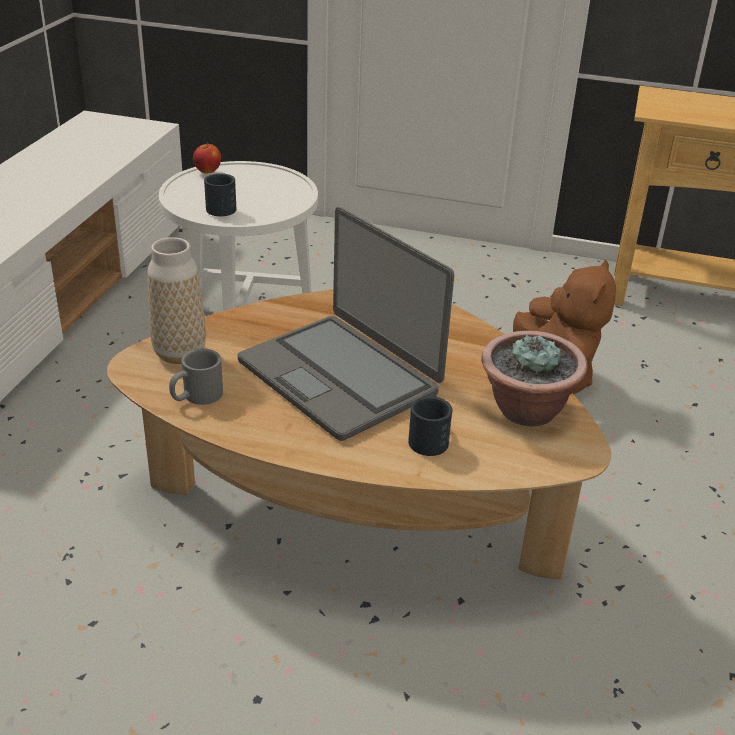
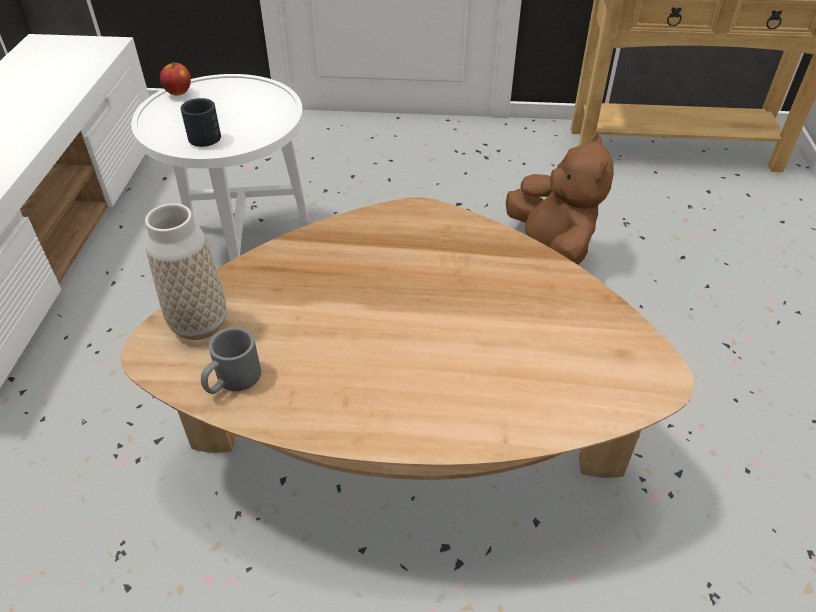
camera: 10 degrees left, 10 degrees up
laptop [238,207,454,441] -> none
black mug [408,394,453,456] -> none
potted plant [482,331,588,427] -> none

